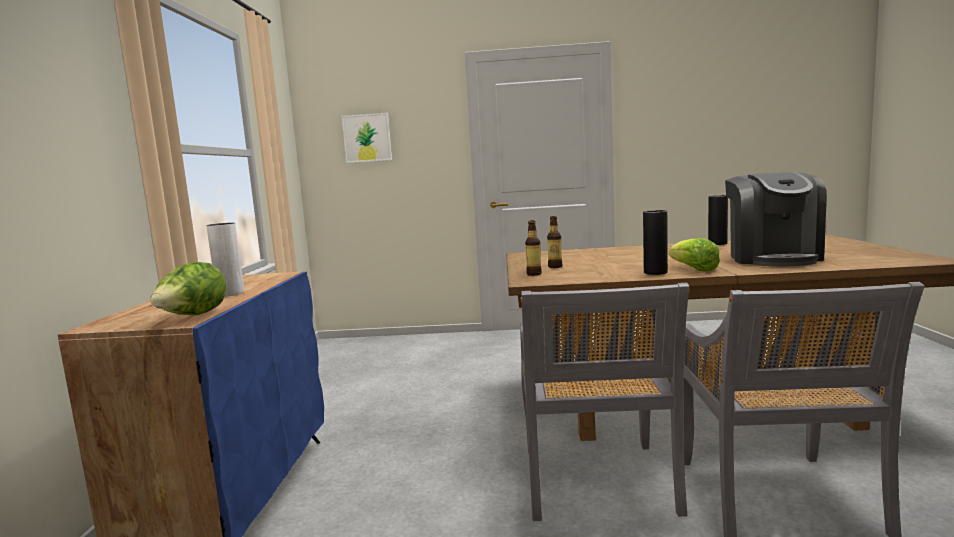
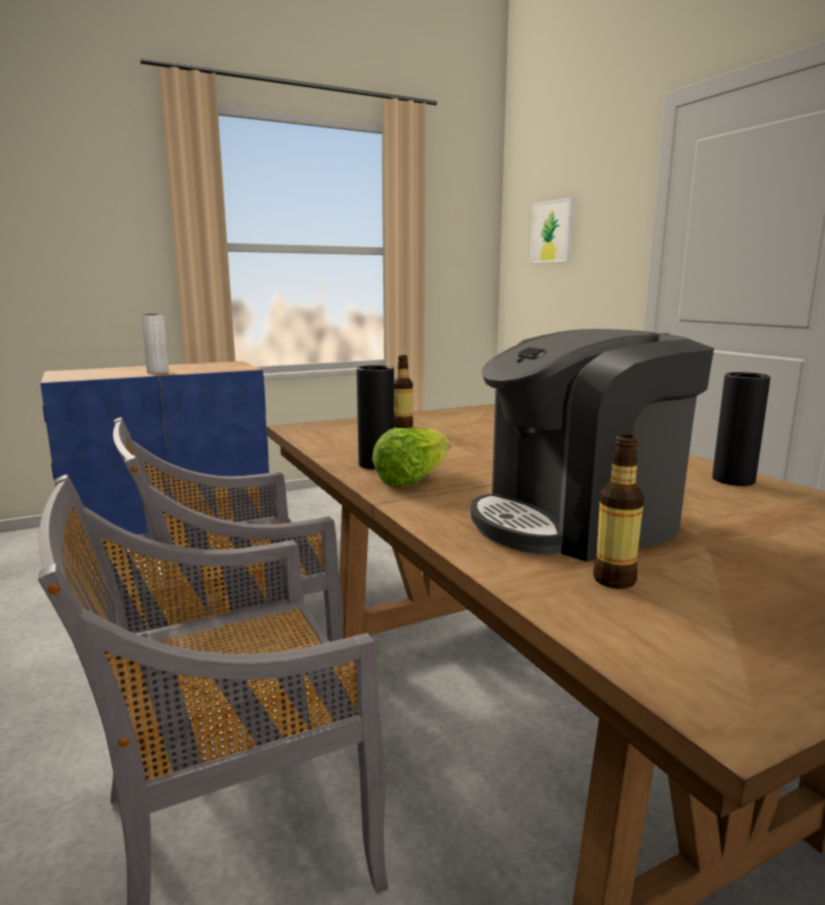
camera: 60 degrees right, 5 degrees up
lettuce [150,262,226,315] -> none
bottle [525,220,542,276] -> bottle moved to [593,435,644,589]

